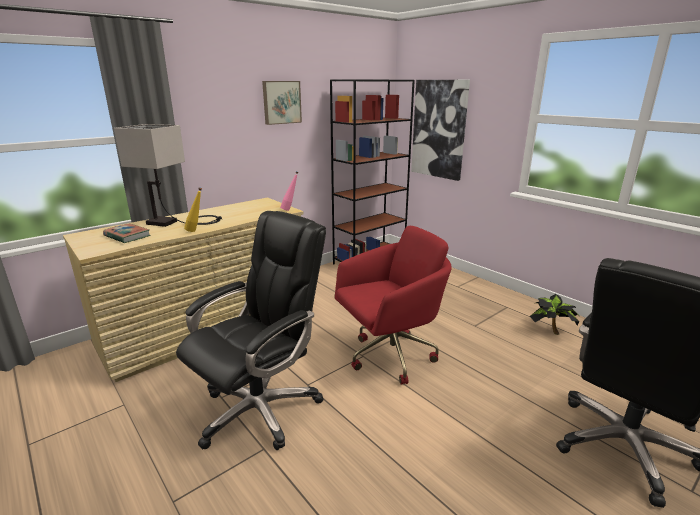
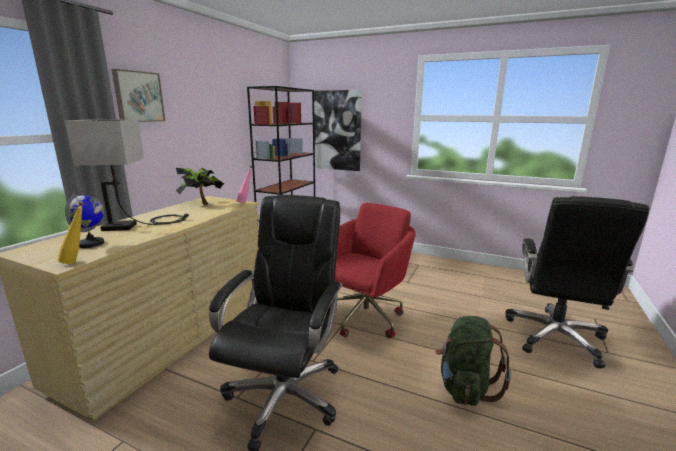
camera: 25 degrees left, 5 degrees down
book [103,223,150,243] -> globe [65,193,104,248]
yellow bottle [184,187,202,232] -> yellow bottle moved to [57,202,84,264]
picture [262,81,302,125] -> picture moved to [111,69,165,122]
potted plant [530,294,579,335] -> potted plant moved to [176,168,224,205]
none -> green backpack [436,316,511,406]

